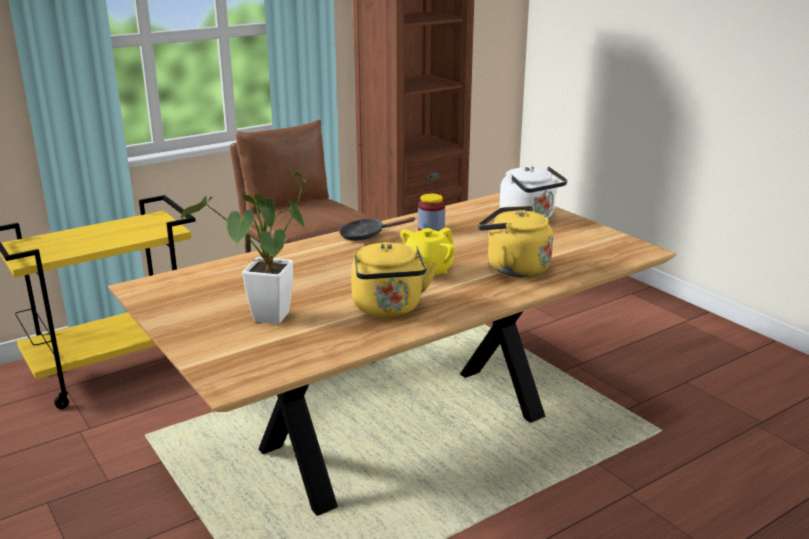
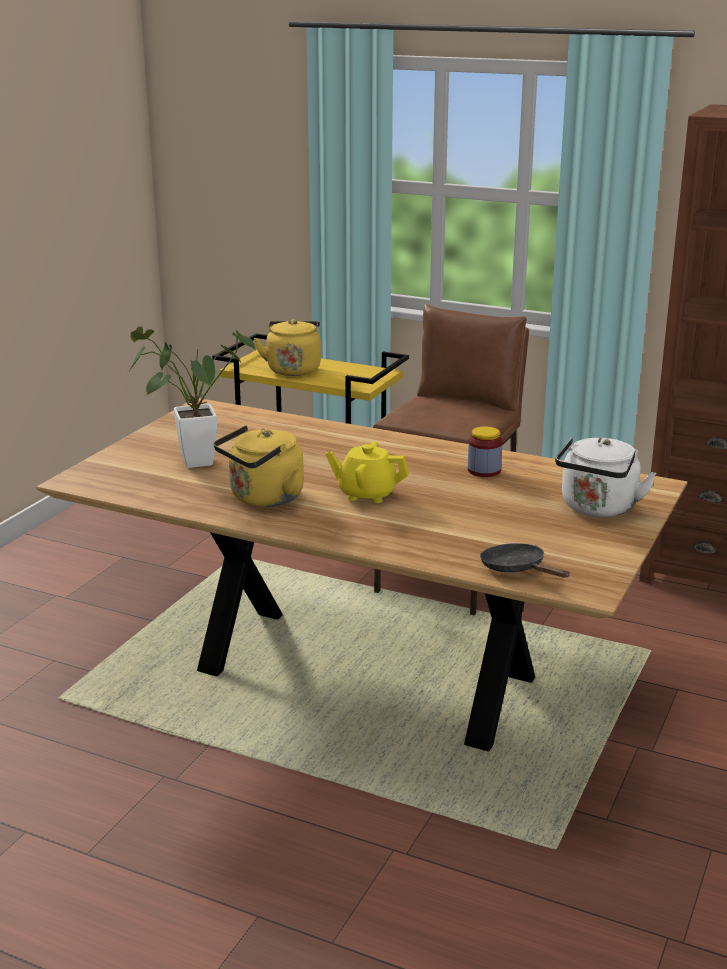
camera: 60 degrees right, 0 degrees up
black frying pan [339,217,416,241] -> black frying pan moved to [480,543,570,578]
yellow kettle [478,206,553,277] -> yellow kettle moved to [254,319,321,376]

